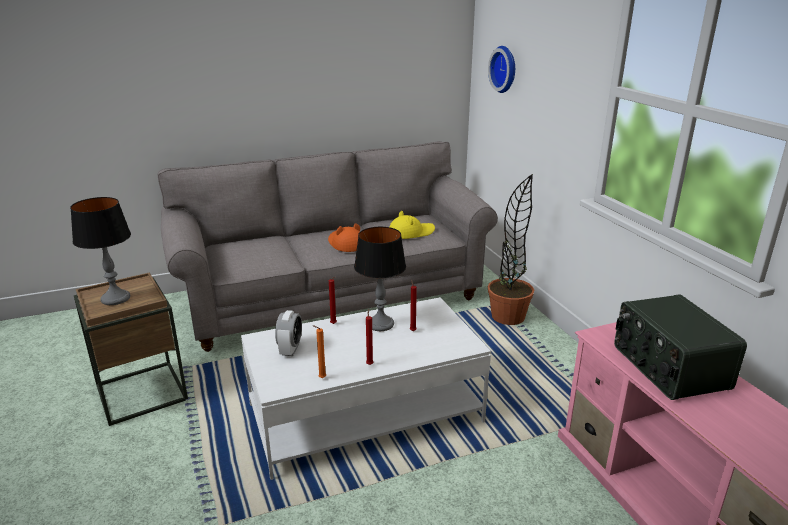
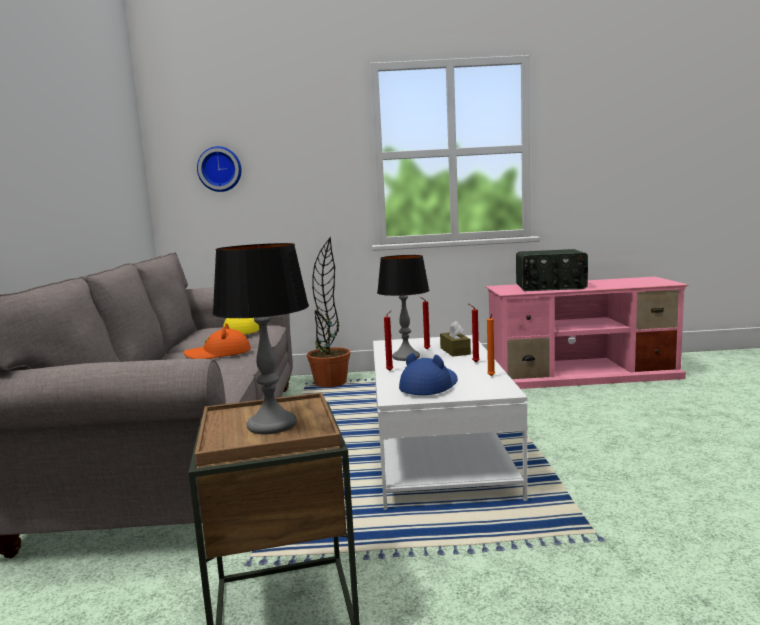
camera: 70 degrees left, 15 degrees down
alarm clock [275,310,302,356] -> blue hat [399,353,458,395]
none -> brown tissue box [440,321,471,357]

